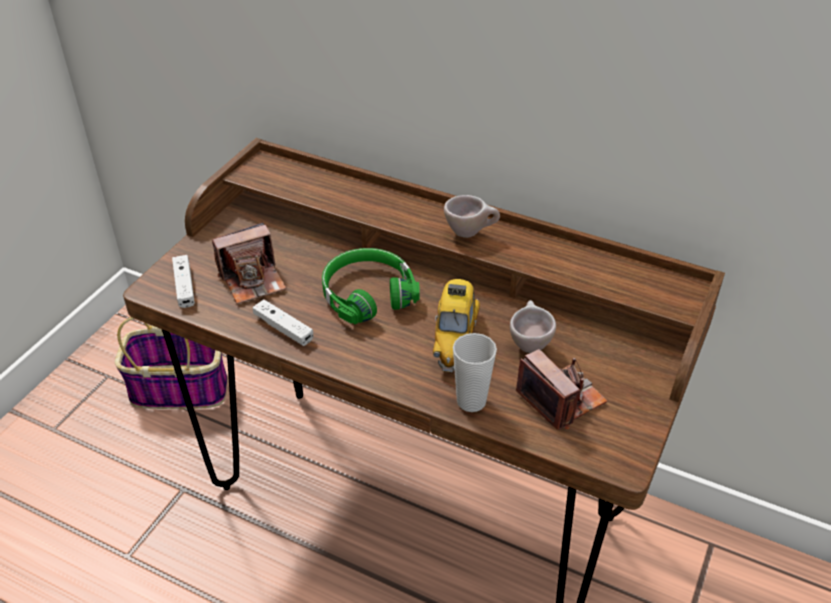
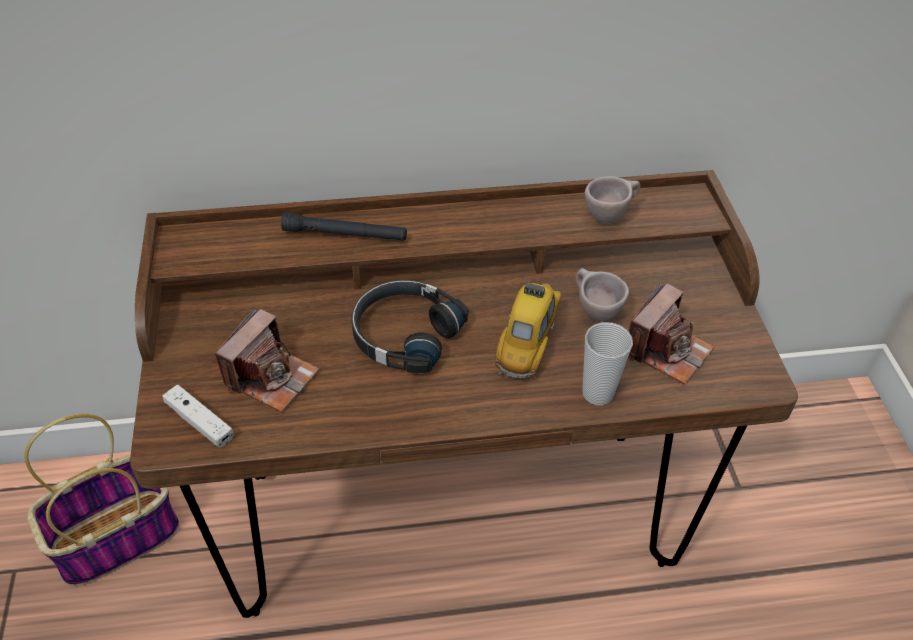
camera: 35 degrees left, 5 degrees up
white game controller [253,300,313,346] -> none
green headphones [322,248,420,324] -> black headphones [351,280,468,373]
toy car [433,279,480,372] -> toy car turned 135 degrees counterclockwise [495,280,562,378]
beige cup [444,195,500,238] -> beige cup moved to [585,176,640,224]
camera [516,349,607,430] -> camera turned 105 degrees clockwise [628,281,714,385]
none -> black flashlight [281,212,407,241]

